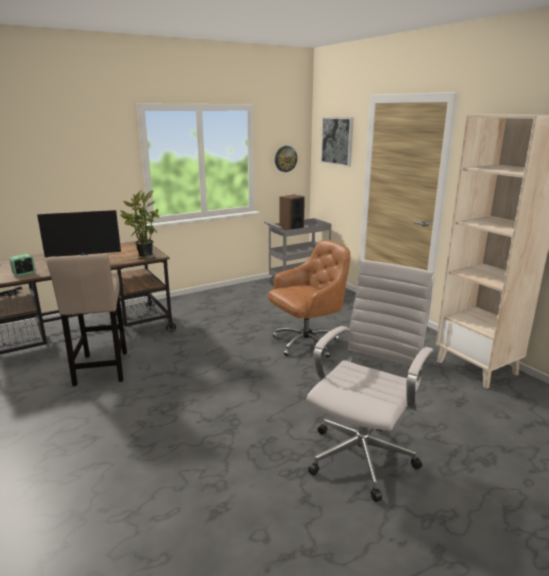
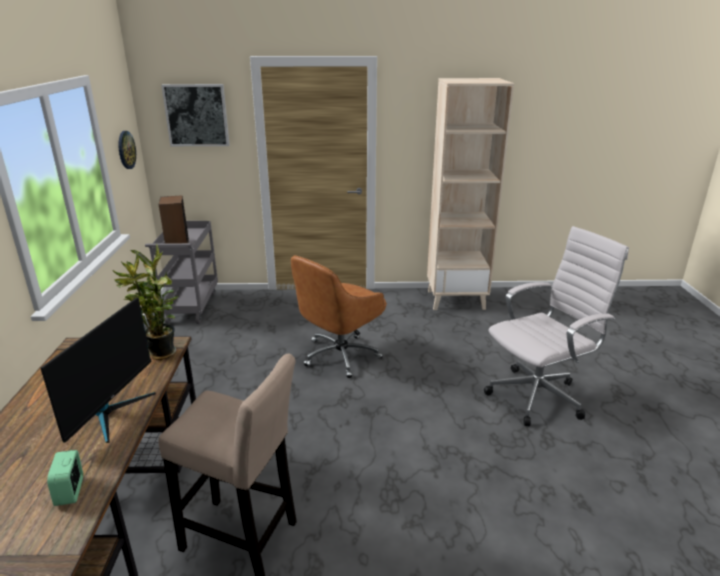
camera: 60 degrees left, 5 degrees up
brown office chair [268,240,350,357] -> brown office chair turned 135 degrees counterclockwise [291,255,387,378]
white office chair [306,260,434,502] -> white office chair turned 90 degrees clockwise [483,226,629,426]

